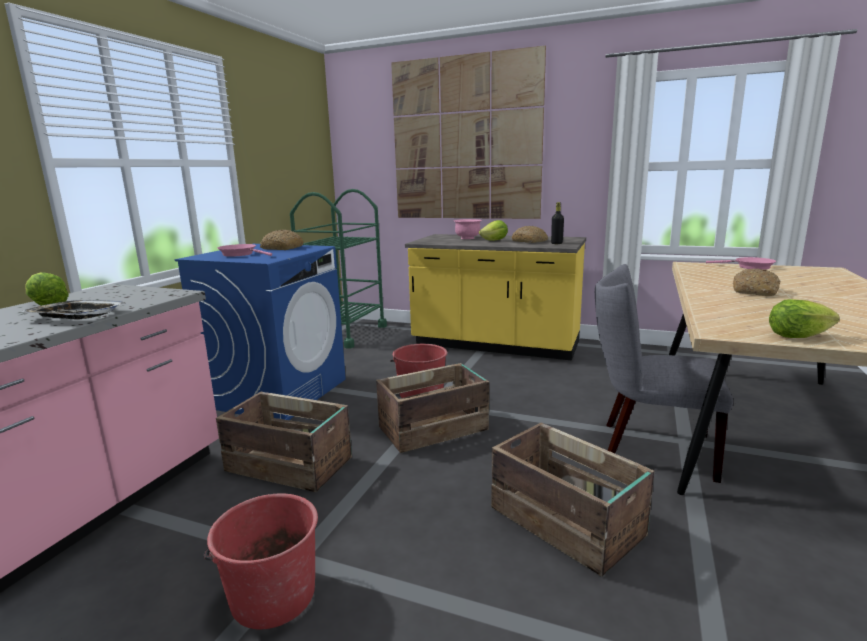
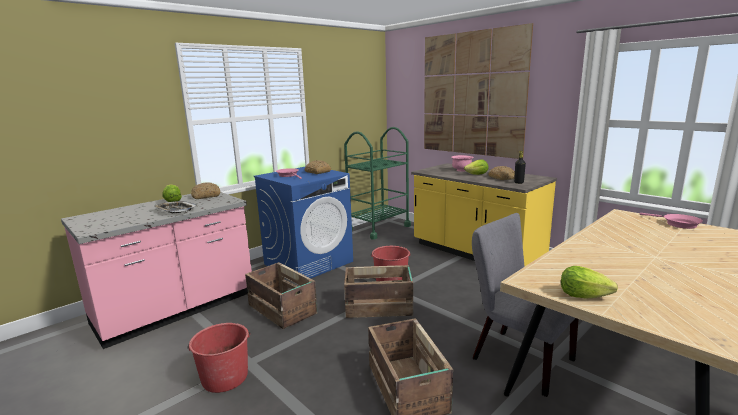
camera: 25 degrees right, 0 degrees up
bread [733,269,780,296] -> bread moved to [191,182,220,199]

